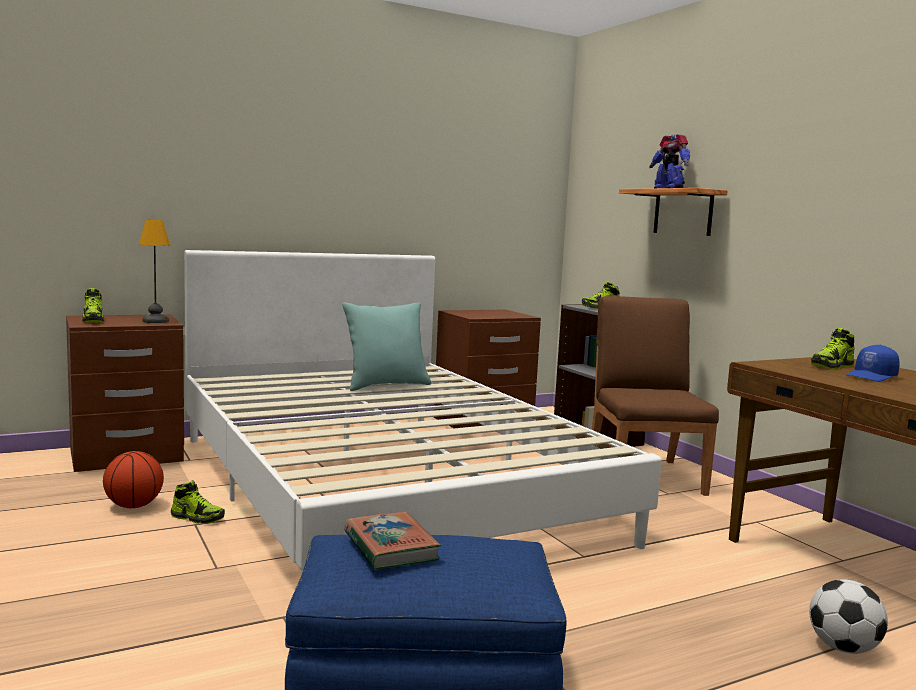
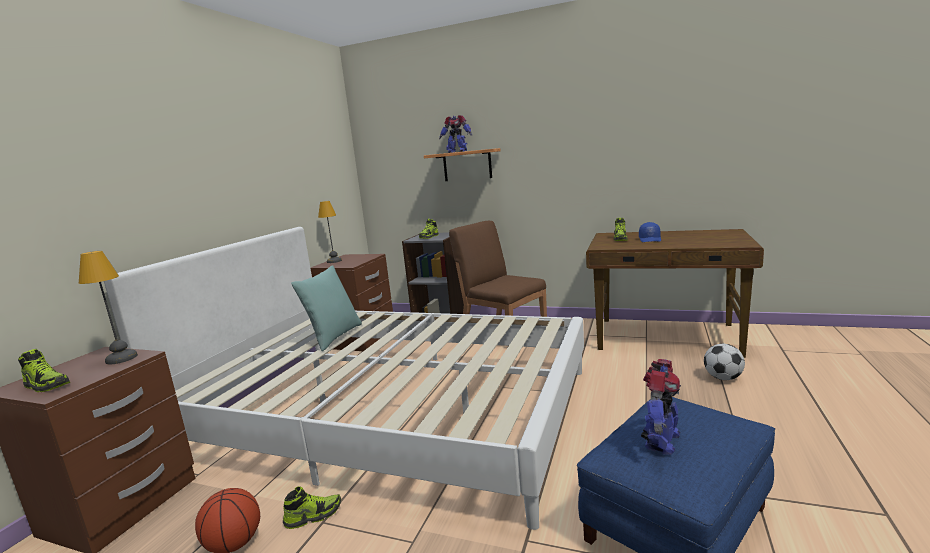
camera: 40 degrees left, 5 degrees up
book [344,512,441,570] -> toy robot [641,359,681,455]
none -> table lamp [318,201,342,263]

